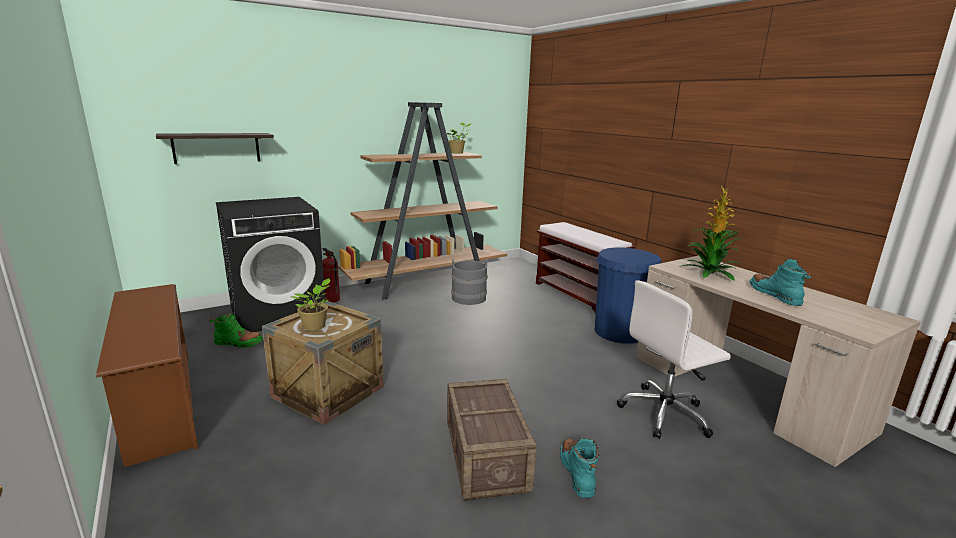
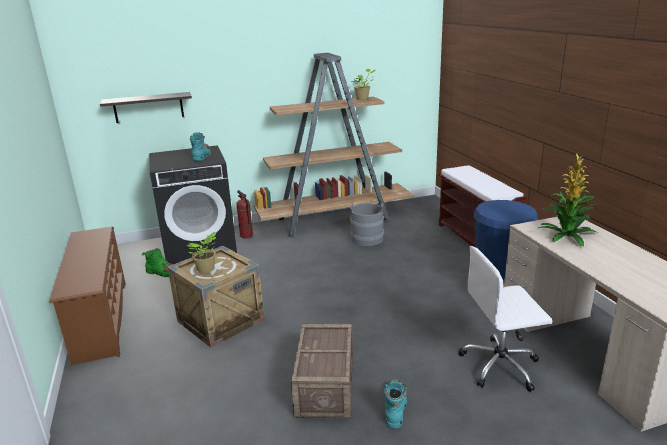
camera: 15 degrees right, 5 degrees up
turquoise boot [750,259,811,306] -> turquoise boot moved to [190,132,211,161]

